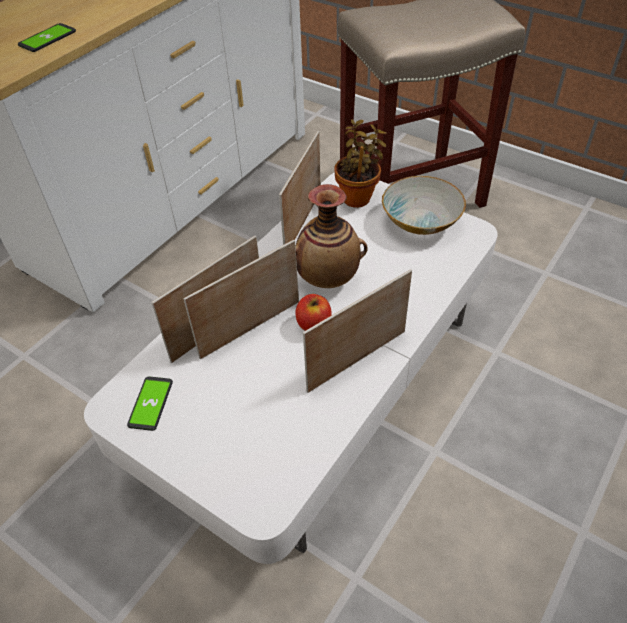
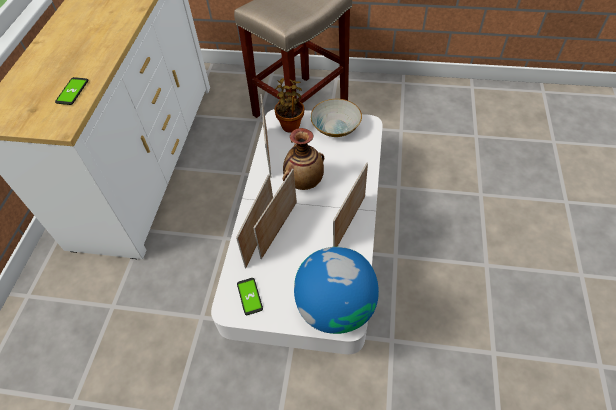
camera: 25 degrees left, 5 degrees up
apple [295,294,332,331] -> none
none -> globe [294,247,379,334]

